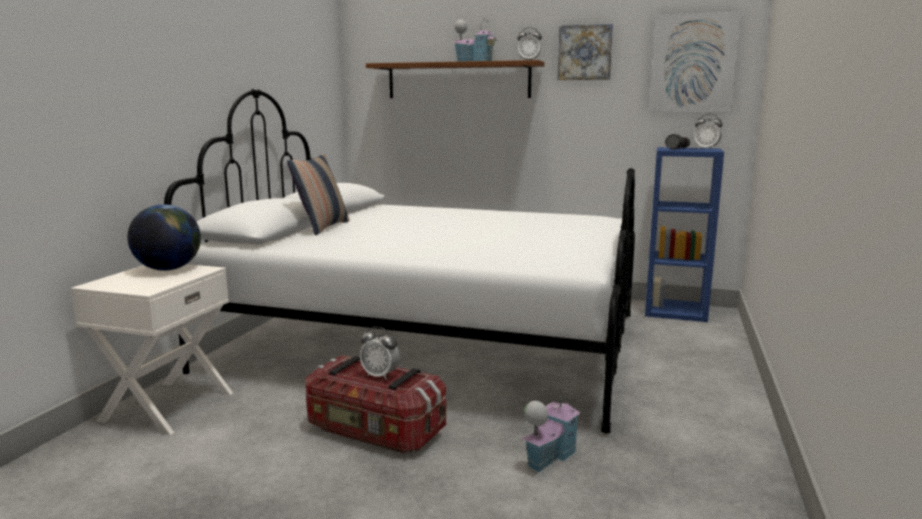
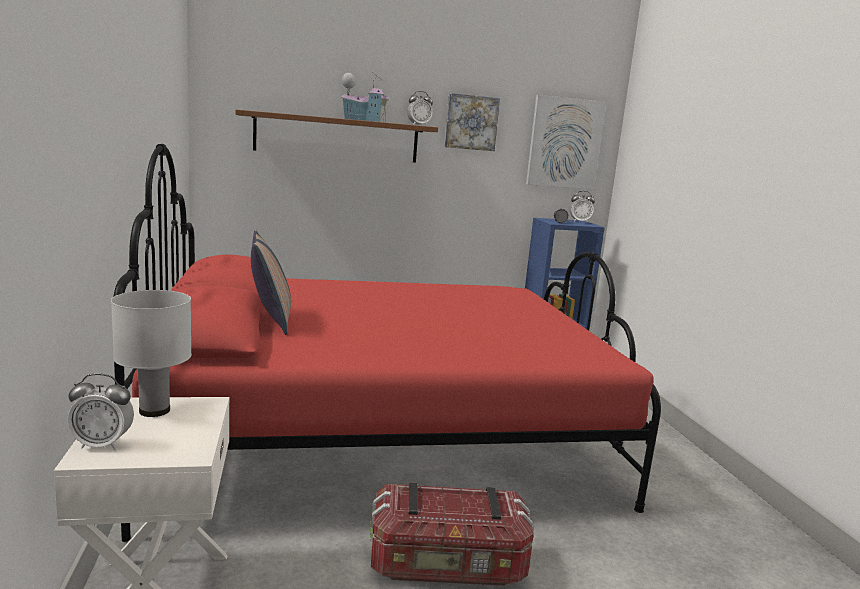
camera: 30 degrees left, 0 degrees up
globe [127,204,201,271] -> white table lamp [111,290,192,417]
white bed [164,89,635,434] -> red bed [113,144,661,542]
alarm clock [360,326,400,380] -> alarm clock moved to [67,373,134,450]
toy house [521,385,580,474] -> none

